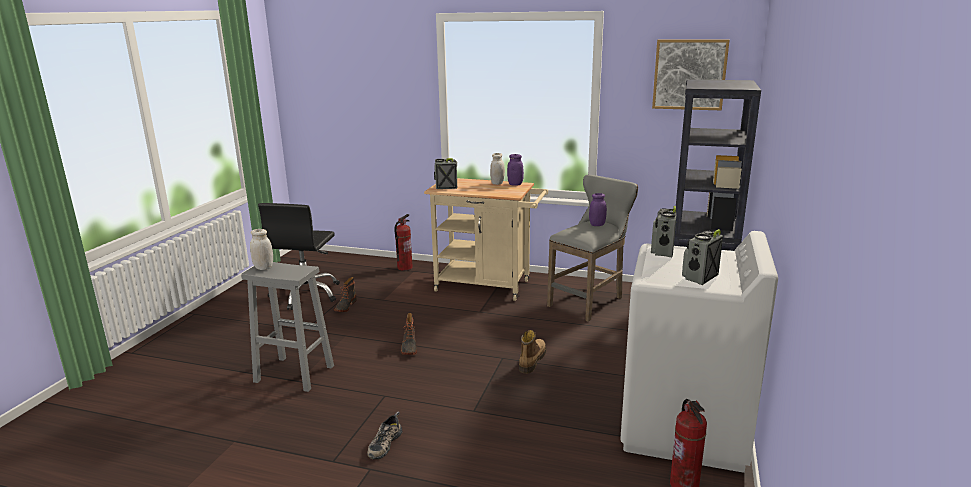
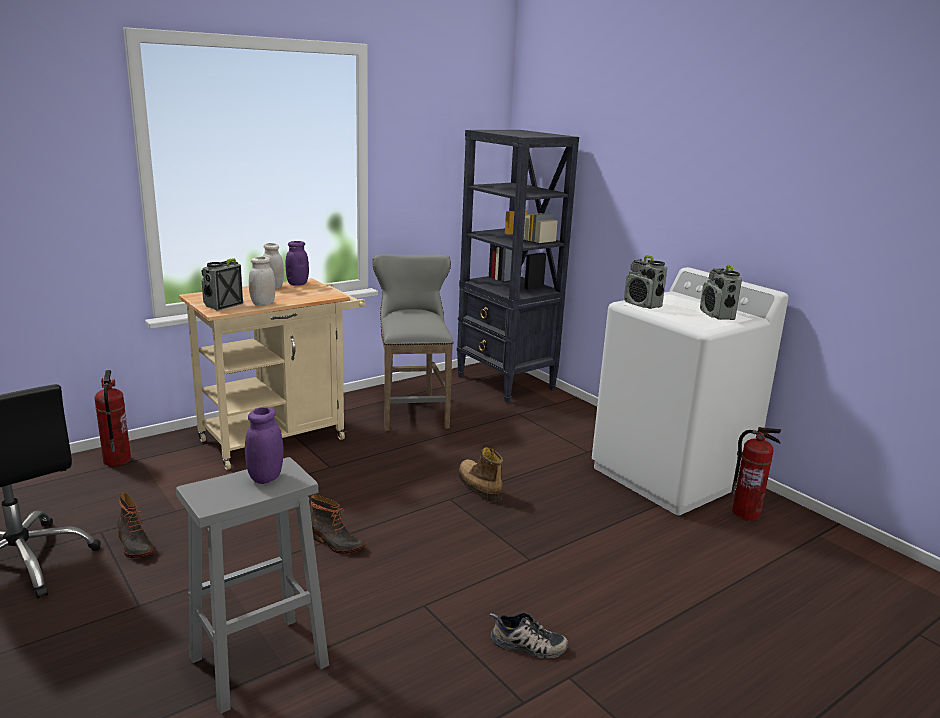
camera: 55 degrees left, 0 degrees up
white jar [250,229,273,270] -> white jar moved to [249,256,275,306]
shoe [367,412,402,459] -> shoe turned 45 degrees counterclockwise [489,613,569,658]
purple jar [589,193,607,226] -> purple jar moved to [245,407,283,484]
picture [652,39,729,110] -> none

